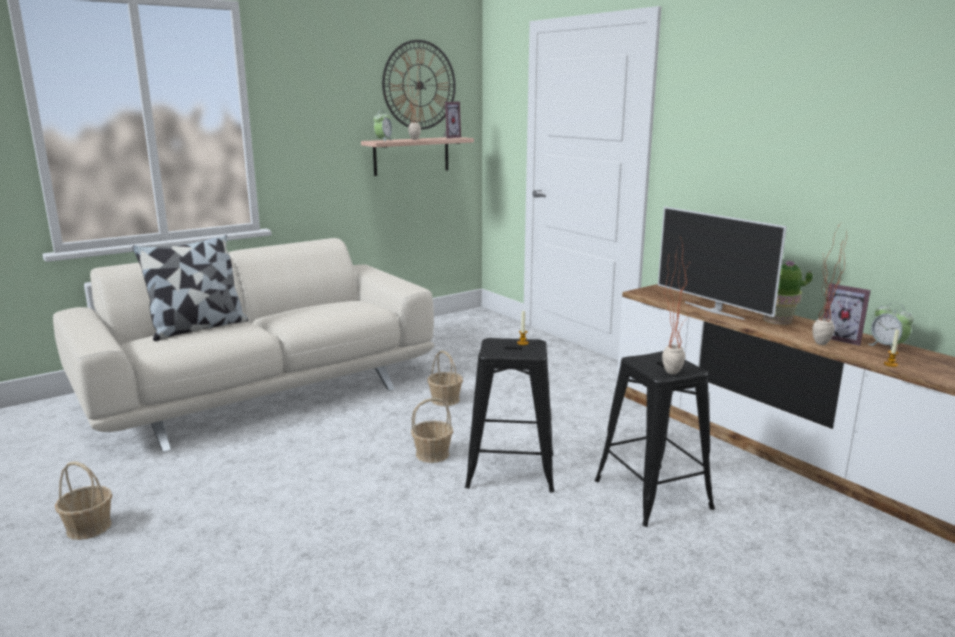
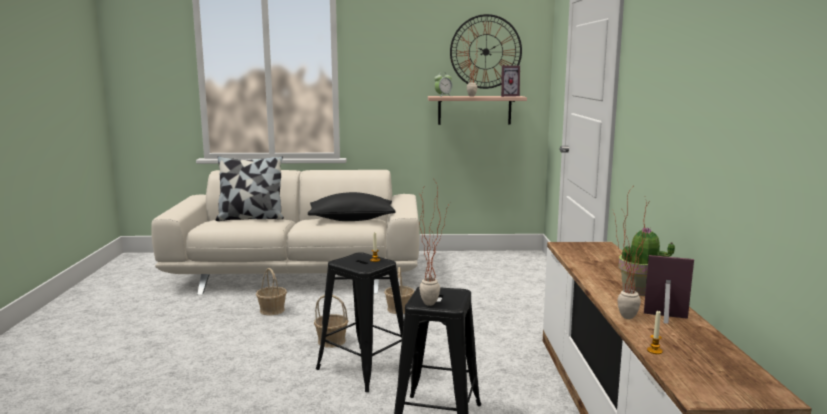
camera: 35 degrees right, 5 degrees down
basket [55,462,112,540] -> basket moved to [256,268,287,315]
television [658,207,787,320] -> none
picture frame [824,283,871,346] -> picture frame turned 120 degrees clockwise [644,255,694,324]
alarm clock [868,303,914,349] -> none
none -> black pillow [308,192,395,221]

